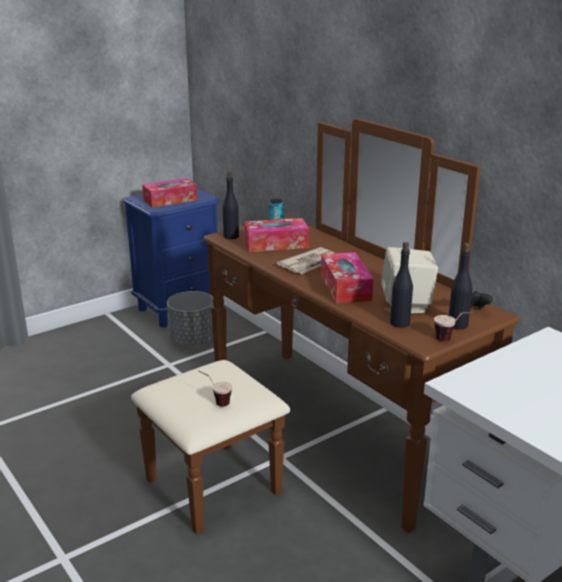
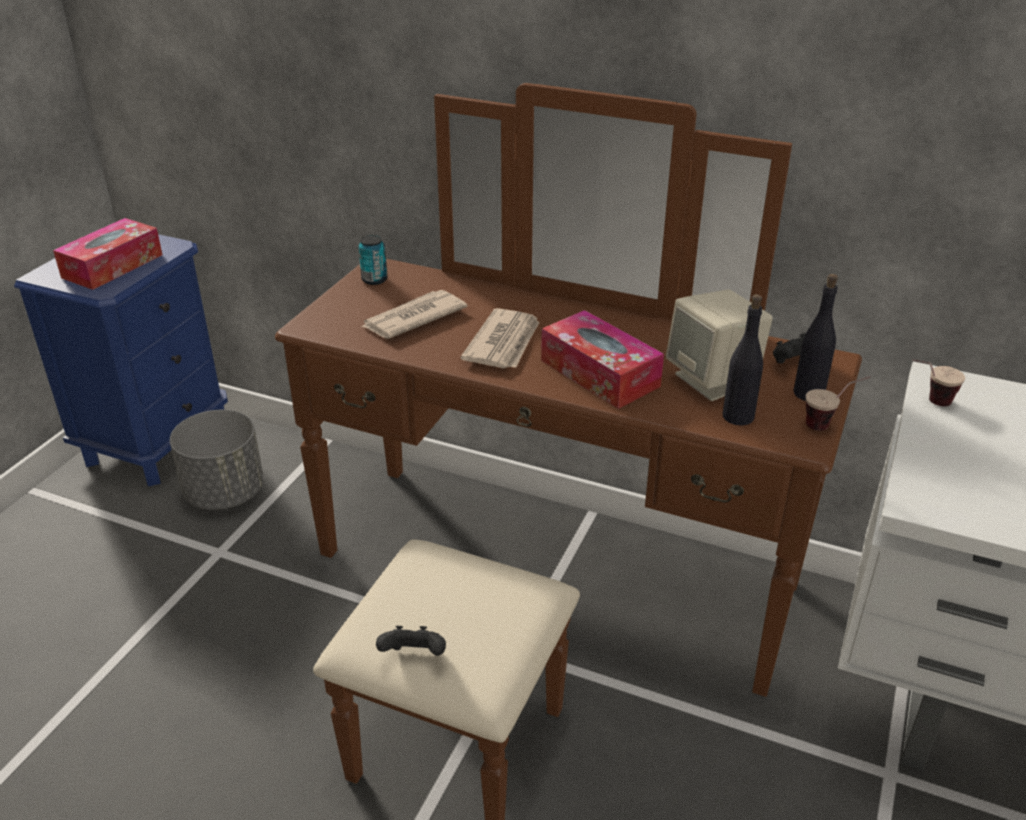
camera: 30 degrees left, 10 degrees up
cup [198,370,232,407] -> cup moved to [912,359,965,406]
black bottle [223,171,239,239] -> none
tissue box [244,218,309,252] -> newspaper [361,290,467,339]
none -> black game controller [376,626,446,656]

